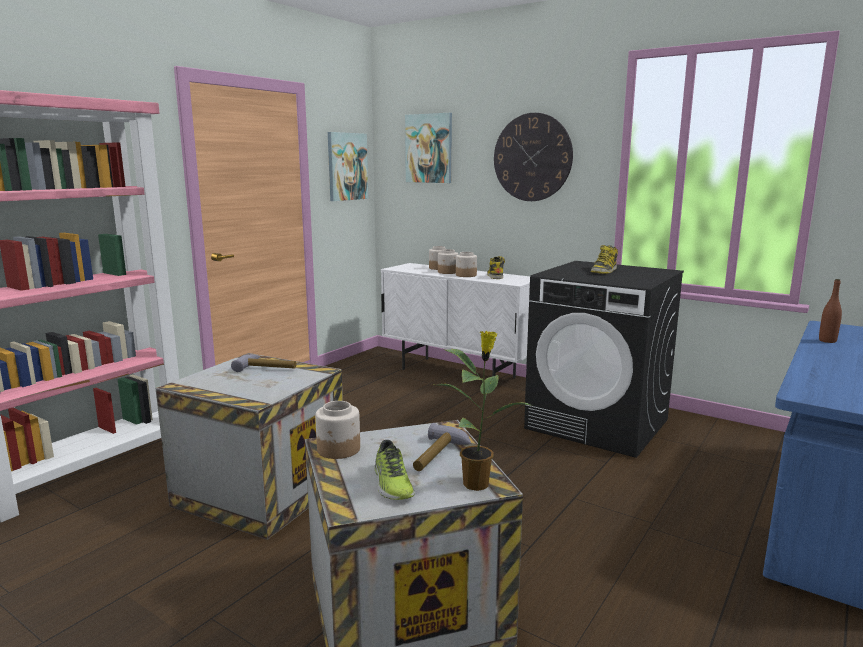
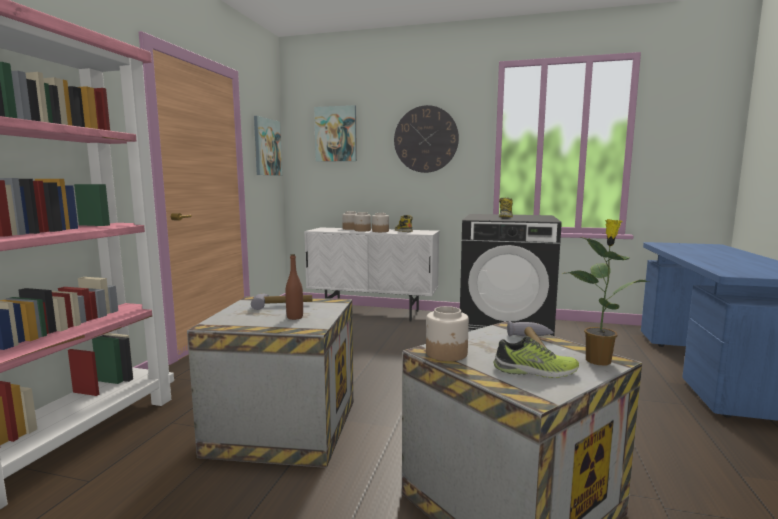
camera: 20 degrees left, 5 degrees down
shoe [375,440,415,500] -> shoe turned 45 degrees counterclockwise [494,336,579,378]
brown bottle [819,279,842,343] -> brown bottle moved to [285,254,303,320]

